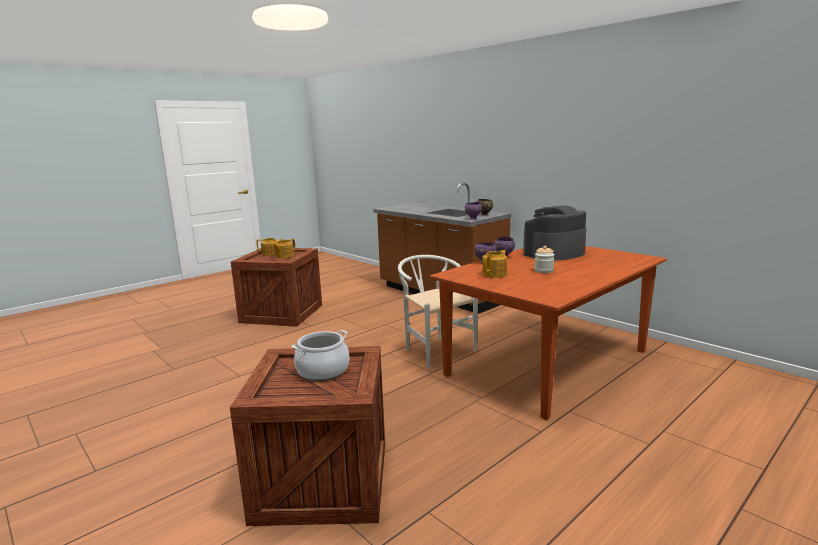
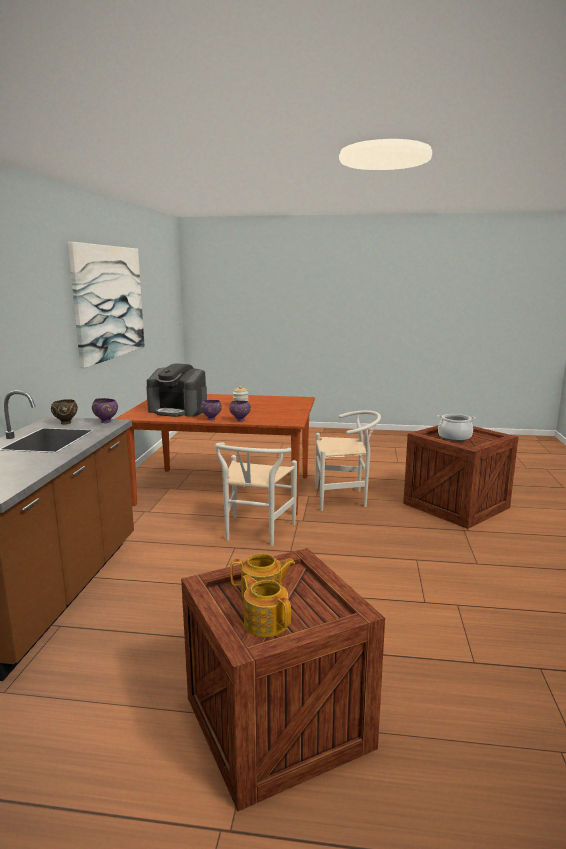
camera: 130 degrees left, 0 degrees up
teapot [482,250,507,278] -> none
none -> picture [68,242,145,368]
none -> white chair [315,410,381,511]

